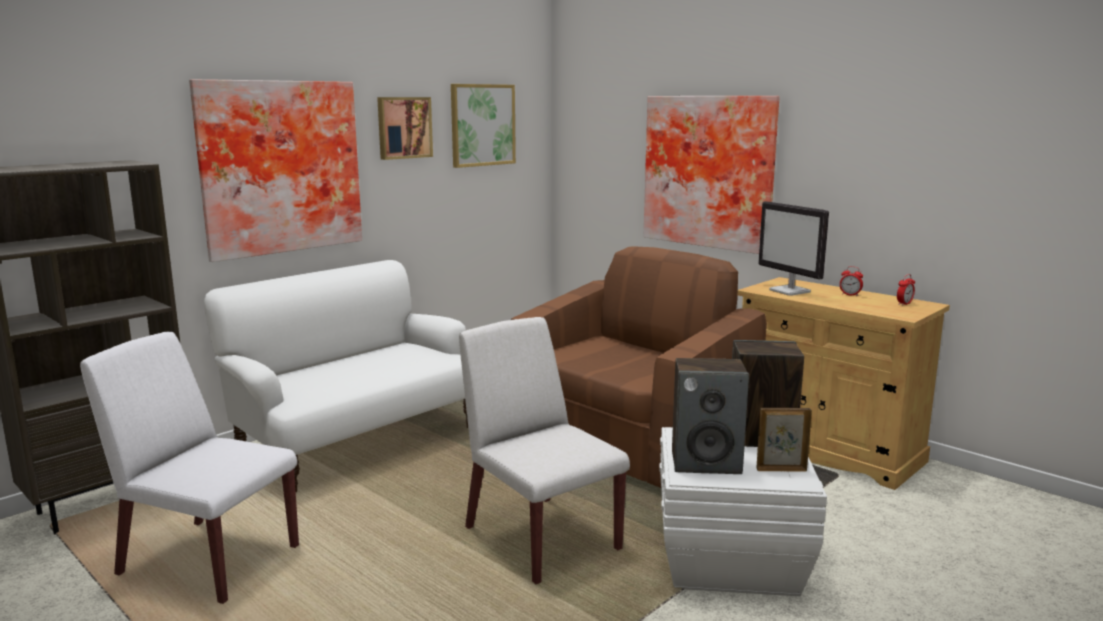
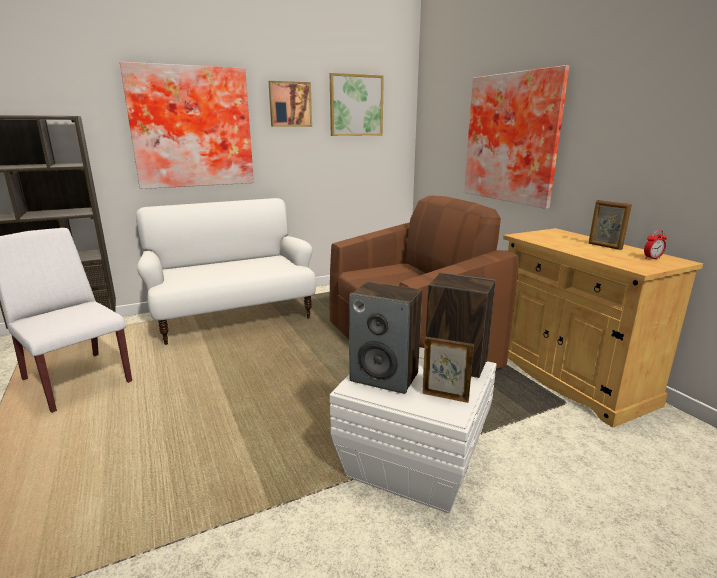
camera: 20 degrees right, 5 degrees up
white chair [459,317,630,584] -> none
monitor [758,201,829,296] -> none
alarm clock [840,266,863,296] -> picture frame [588,200,632,250]

